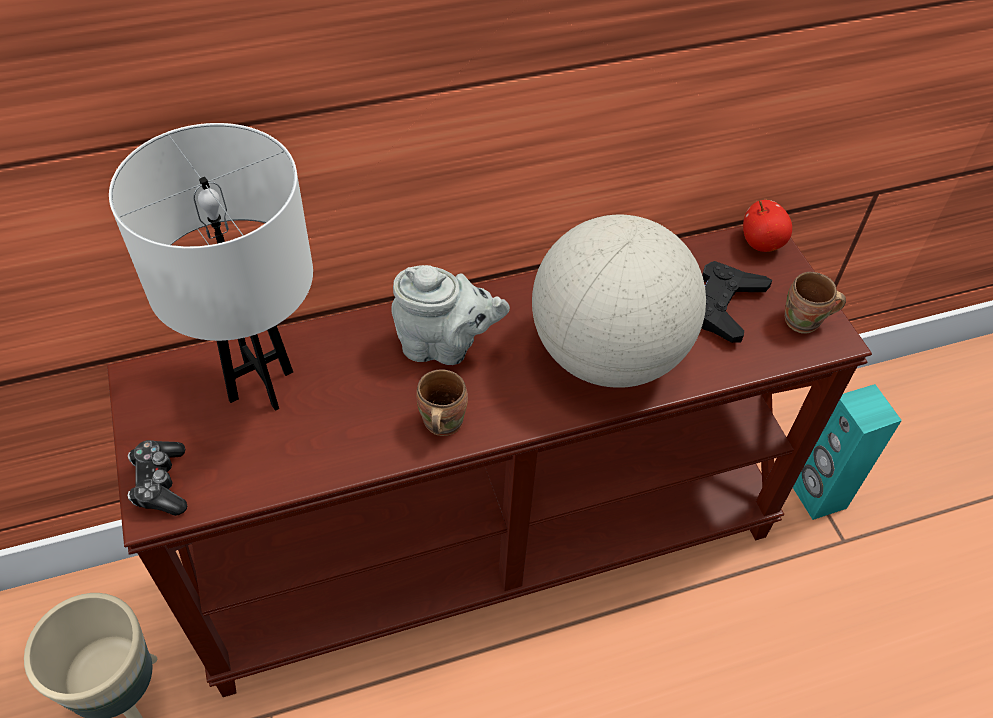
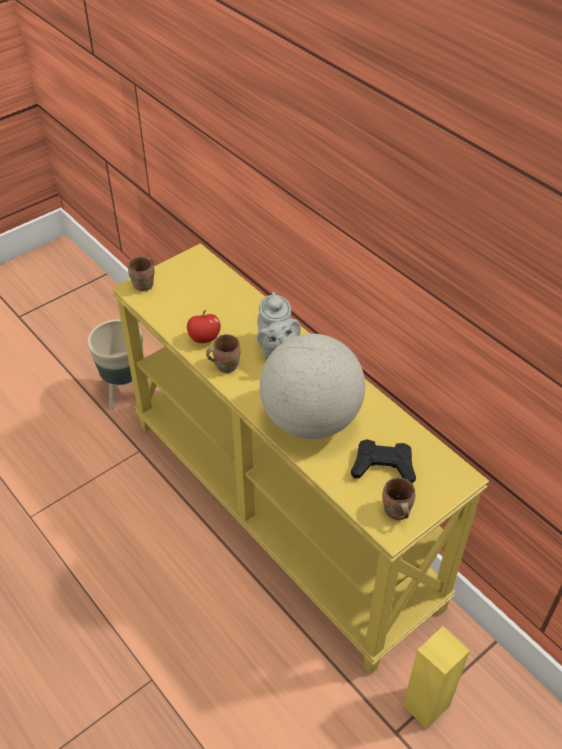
camera: 70 degrees right, 5 degrees down
brown console table [107,226,872,697] -> yellow console table [111,243,489,675]
white table lamp [109,123,313,411] -> none
game controller [127,440,187,516] -> brown mug [128,256,154,292]
apple [743,200,792,252] -> apple moved to [187,310,221,343]
turquoise speaker [793,384,902,520] -> yellow speaker [403,626,470,729]

